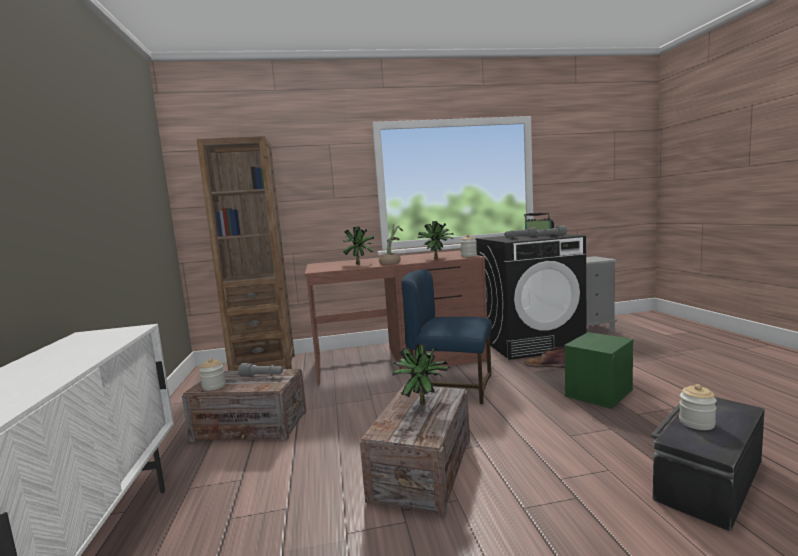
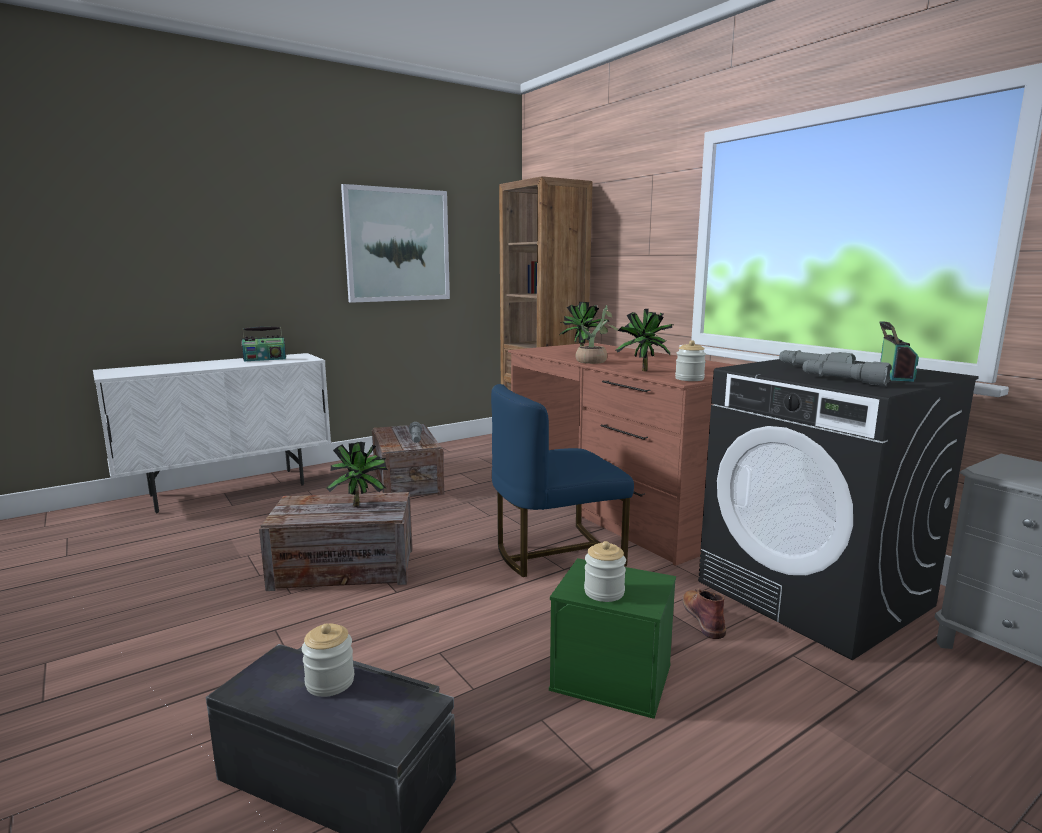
camera: 65 degrees right, 5 degrees up
jar [199,358,225,391] -> jar moved to [584,541,626,602]
blue chair [401,270,492,404] -> blue chair turned 105 degrees counterclockwise [491,384,634,577]
none -> radio [241,326,286,361]
none -> picture [341,184,450,303]

